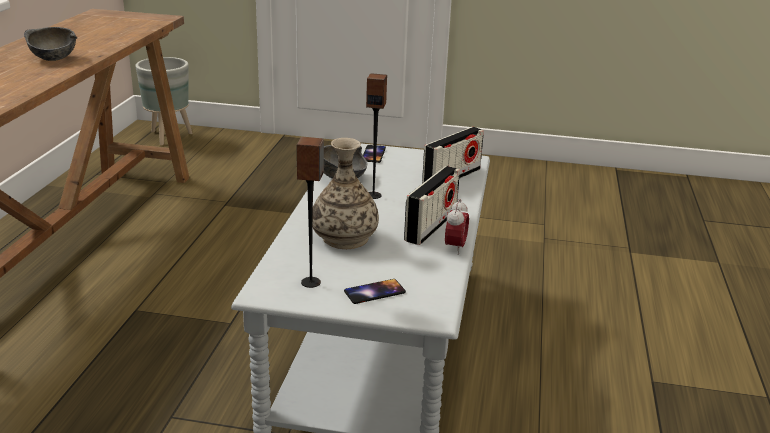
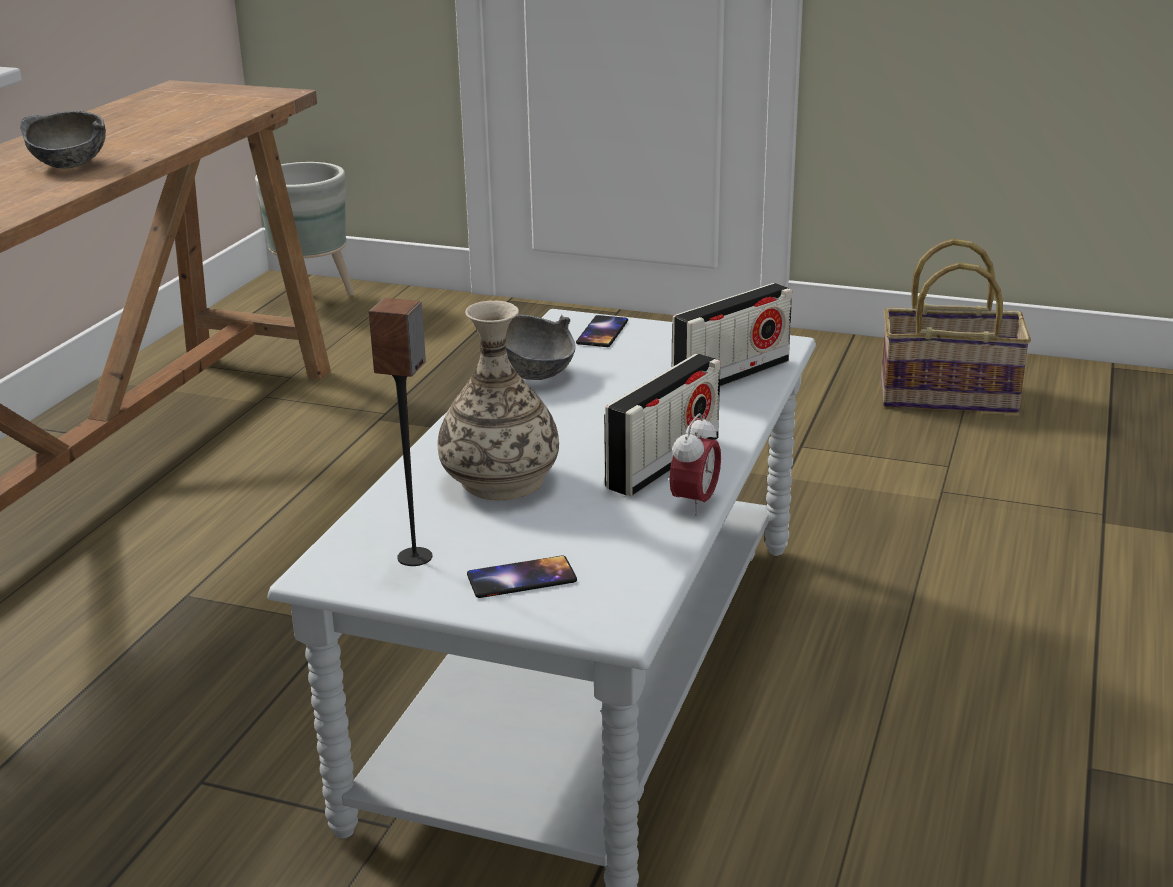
camera: 10 degrees right, 0 degrees up
speaker [366,73,387,199] -> none
none -> basket [881,239,1031,413]

